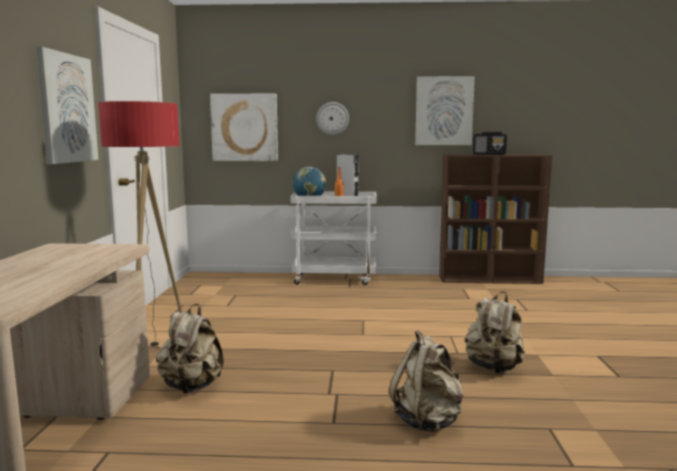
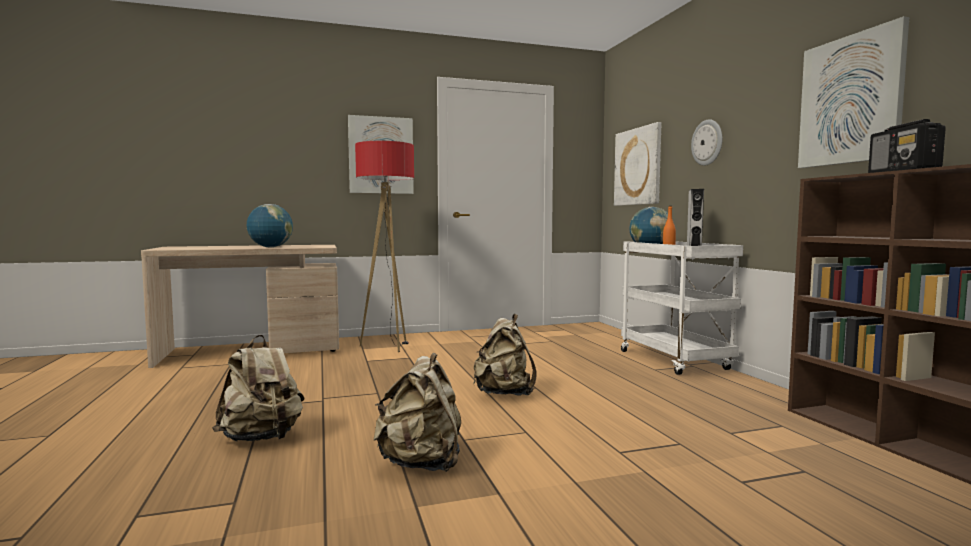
camera: 70 degrees right, 5 degrees down
beige backpack [156,304,224,393] -> beige backpack moved to [473,314,536,396]
none -> globe [247,204,293,248]

